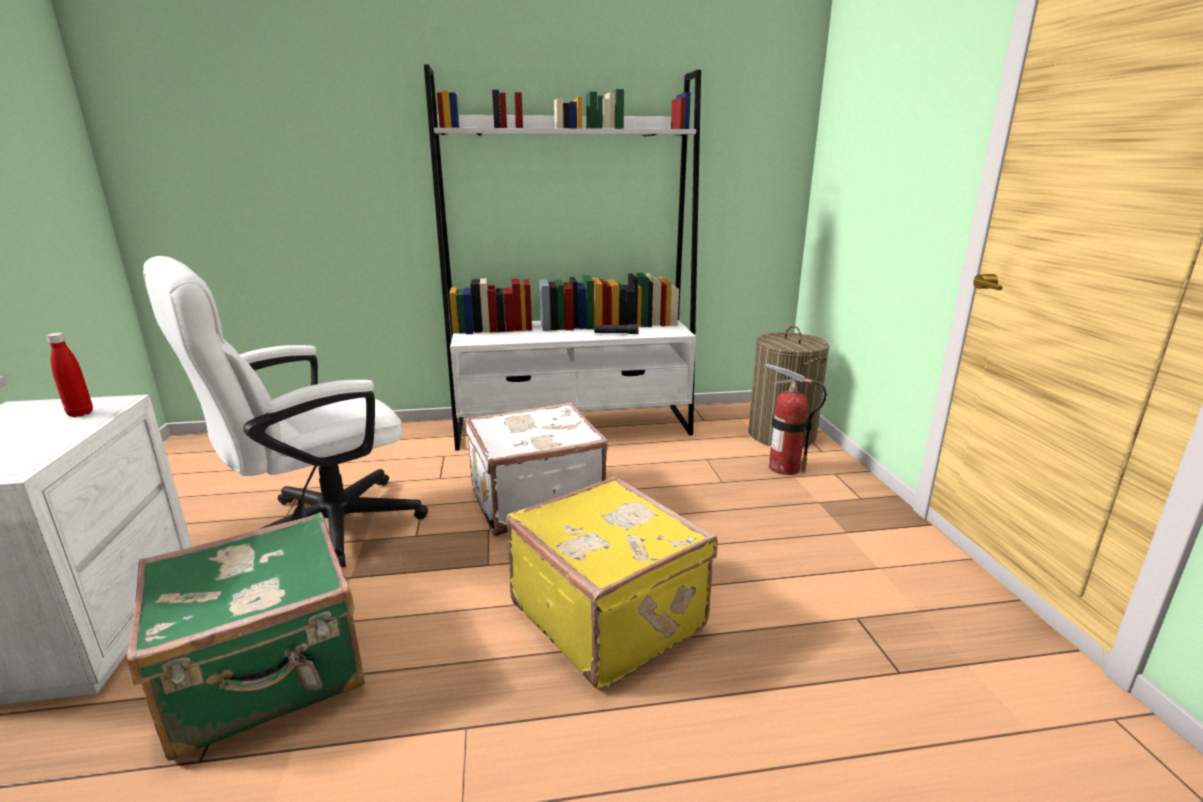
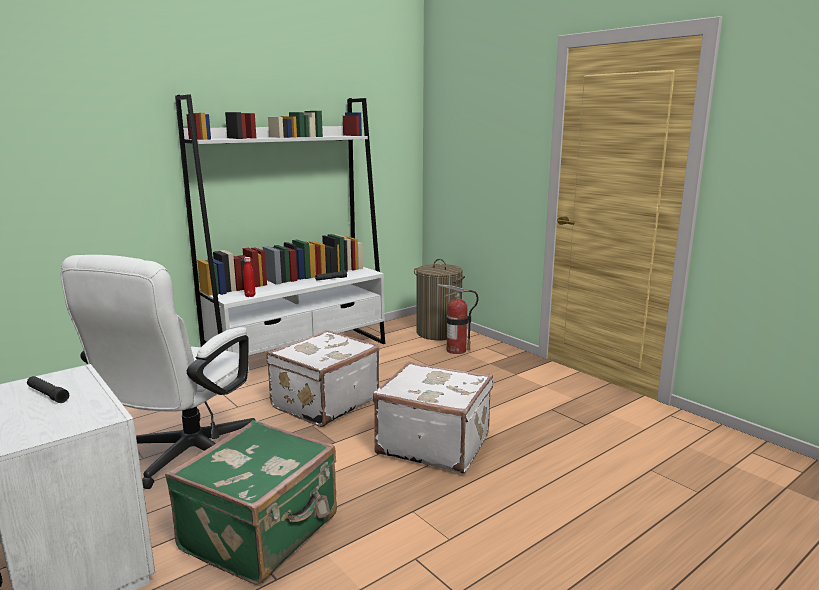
camera: 30 degrees left, 5 degrees down
red bottle [46,333,93,417] -> red bottle moved to [243,257,255,297]
yellow suitcase [506,476,718,691] -> white suitcase [373,362,493,474]
none -> black flashlight [27,376,69,403]

